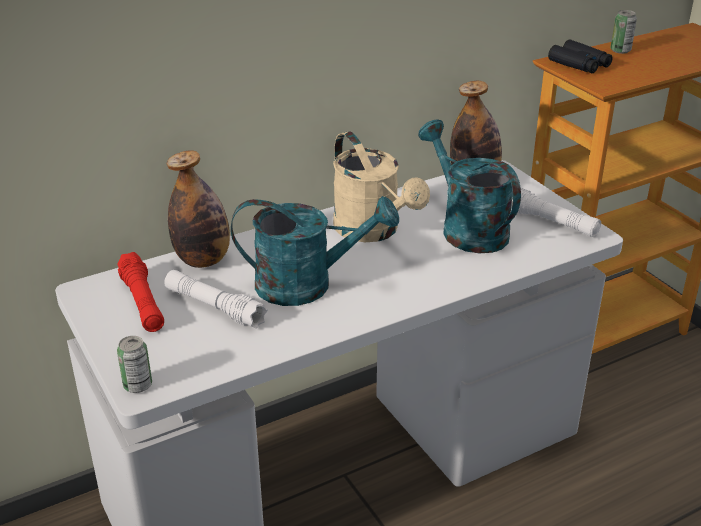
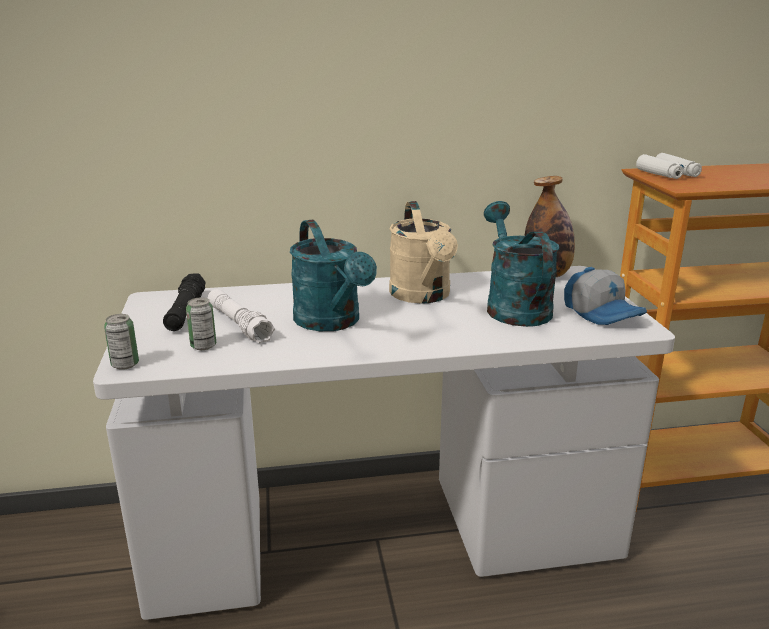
camera: 20 degrees right, 10 degrees down
red flashlight [117,252,164,332] -> black flashlight [163,274,206,331]
bottle [166,150,230,268] -> none
turquoise watering can [231,196,399,306] -> turquoise watering can turned 45 degrees clockwise [290,220,377,331]
white flashlight [511,188,601,237] -> cap [564,267,647,325]
black binoculars [548,39,613,73] -> white binoculars [636,153,702,179]
can [611,10,637,54] -> can moved to [186,297,216,350]

